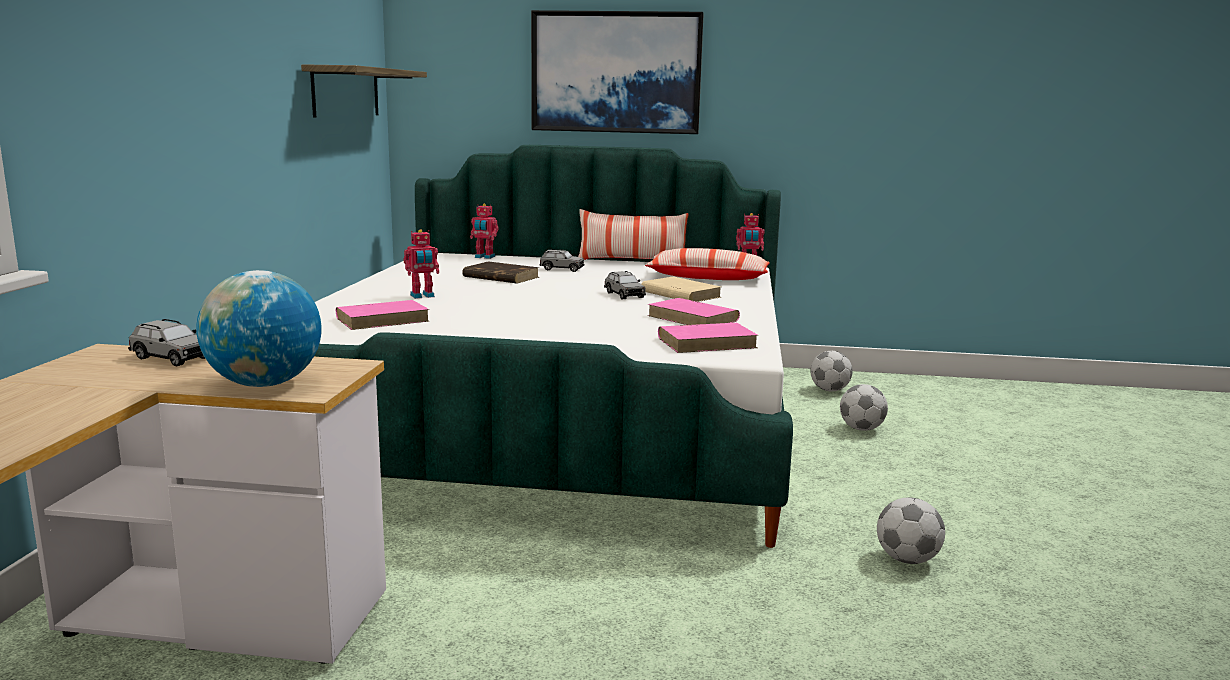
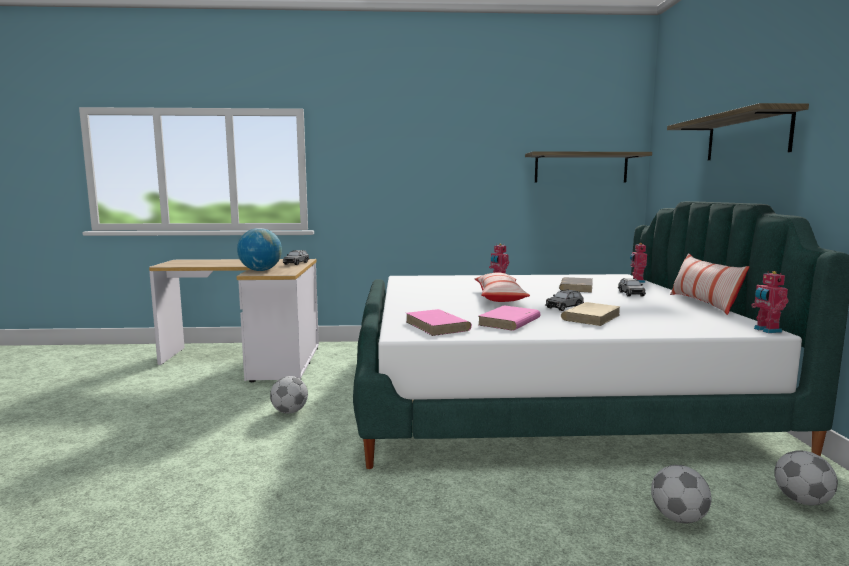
camera: 80 degrees right, 5 degrees down
pink book [336,300,429,330] -> none
picture [531,10,704,134] -> shelf [667,103,809,160]
pillow [645,248,770,280] -> pillow moved to [474,272,530,302]
football [877,497,945,564] -> football moved to [270,376,308,413]

